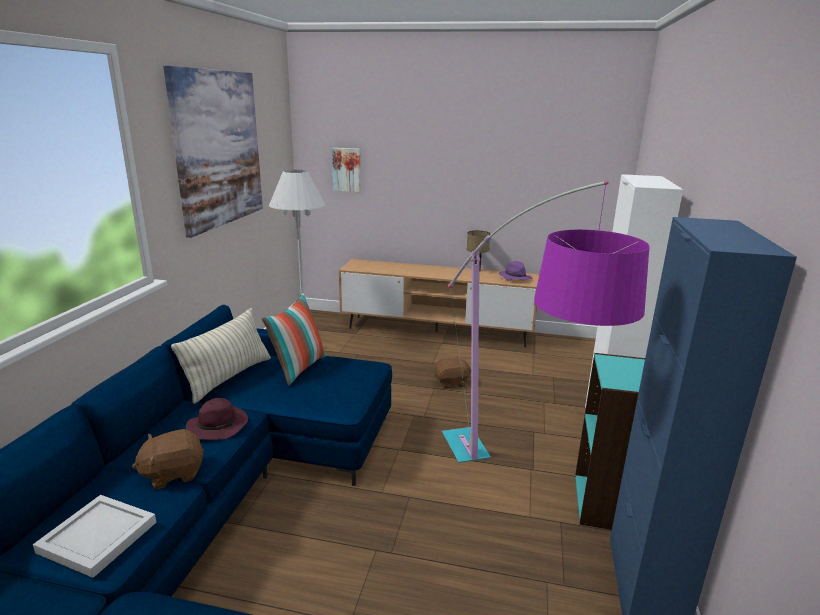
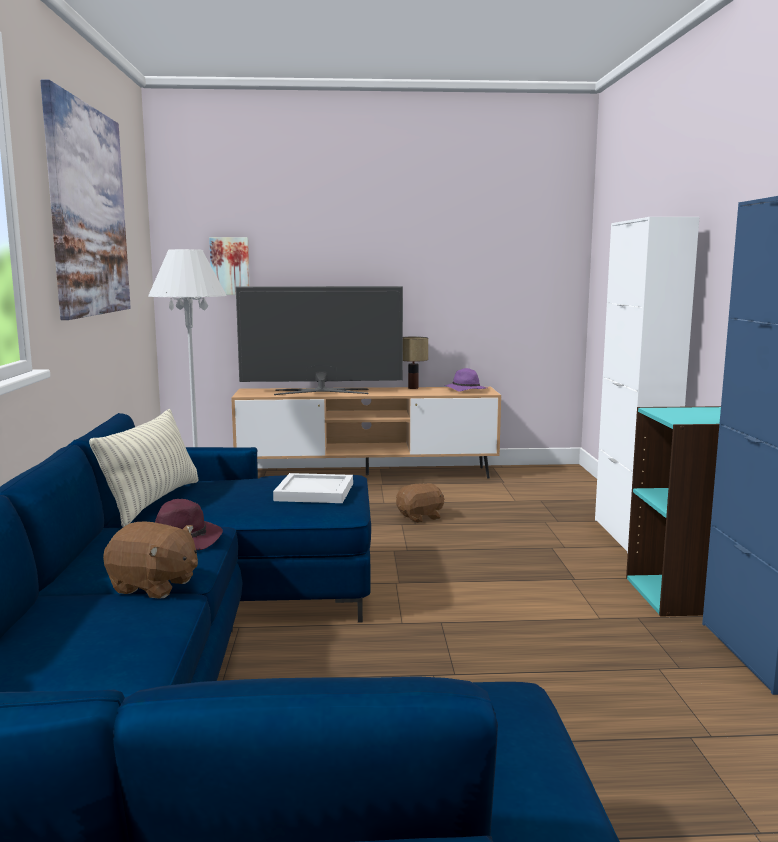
camera: 15 degrees left, 10 degrees down
white tray [33,495,156,578] -> white tray moved to [273,473,353,503]
brown plush toy [132,429,204,489] -> brown plush toy turned 120 degrees counterclockwise [103,522,198,599]
pillow [262,293,326,386] -> none
floor lamp [442,181,649,463] -> none
none -> television [236,286,403,395]

